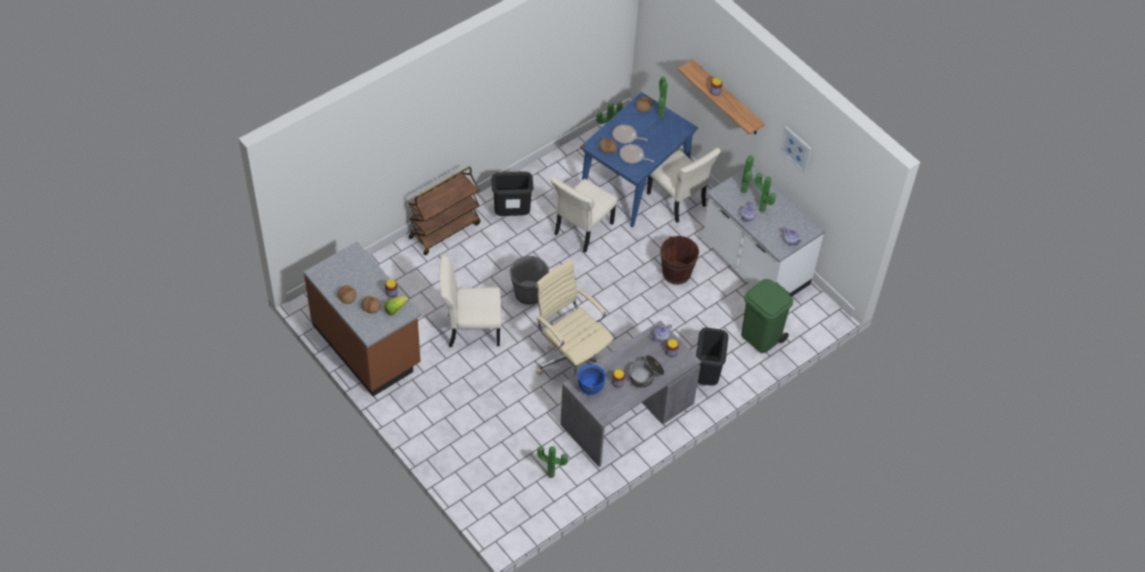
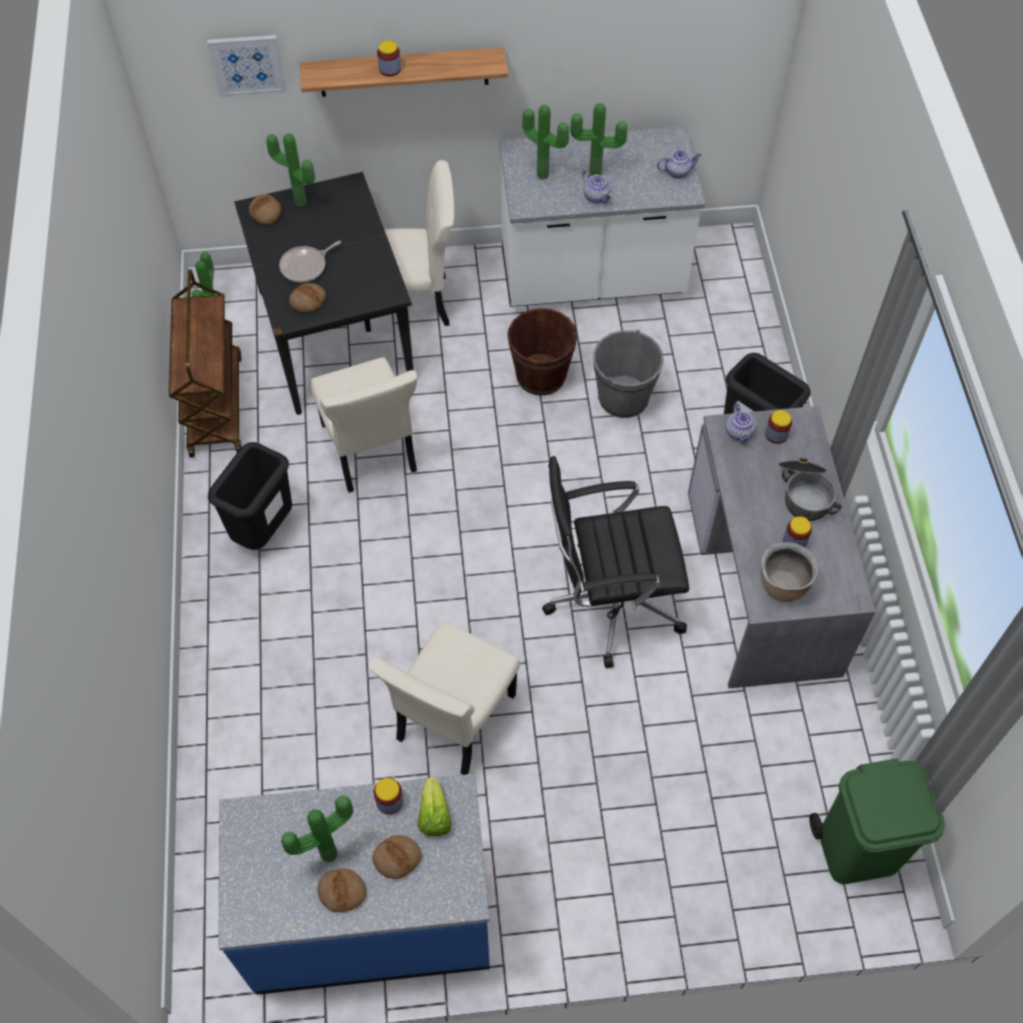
camera: 55 degrees left, 5 degrees up
brown counter [303,241,421,396] -> blue counter [218,774,490,995]
brown cart [408,167,480,255] -> brown cart moved to [169,269,242,458]
grey bucket [510,255,549,305] -> grey bucket moved to [593,330,664,418]
beige office chair [536,260,613,376] -> black office chair [542,456,689,668]
potted plant [537,446,568,478] -> potted plant moved to [281,795,353,863]
blue cooking pot [577,364,606,395] -> brown cooking pot [761,542,819,602]
blue dining table [580,92,698,227] -> black dining table [234,172,414,415]
frying pan [620,144,654,163] -> none
green trash can [741,279,793,353] -> green trash can moved to [810,758,945,884]
picture [780,126,811,173] -> picture moved to [208,35,286,97]

